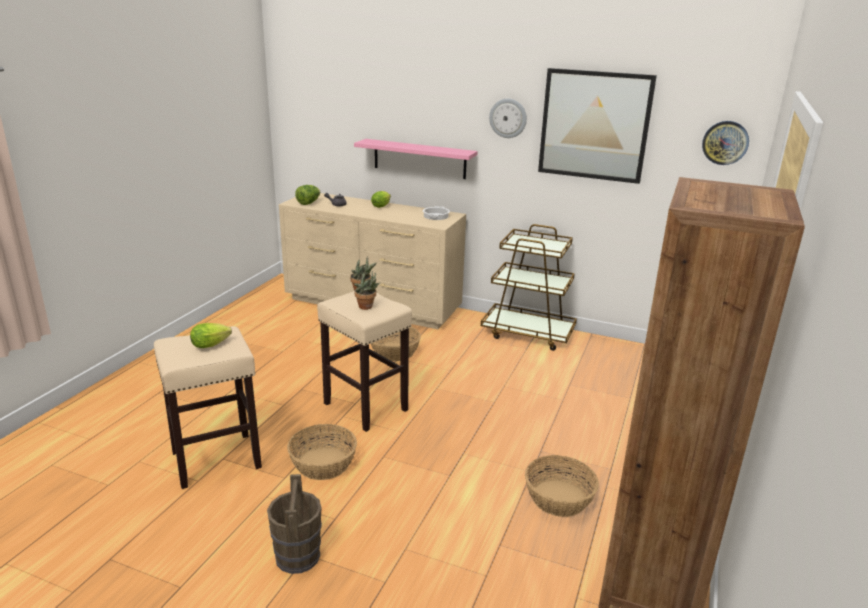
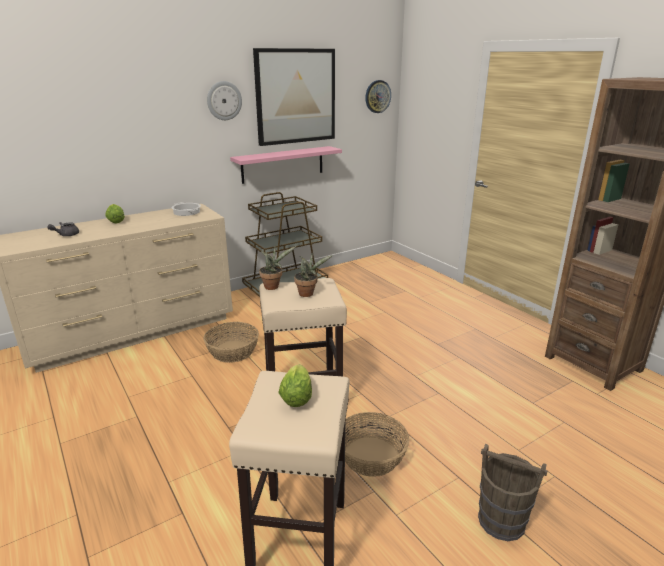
camera: 55 degrees left, 0 degrees up
lettuce [295,185,320,205] -> none
pink shelf [354,139,478,179] -> pink shelf moved to [230,146,342,184]
basket [525,455,599,517] -> none

